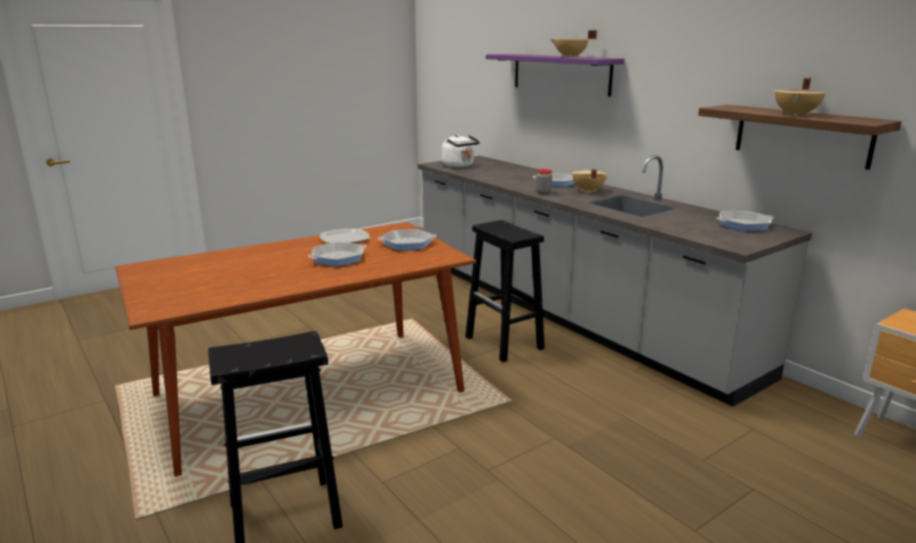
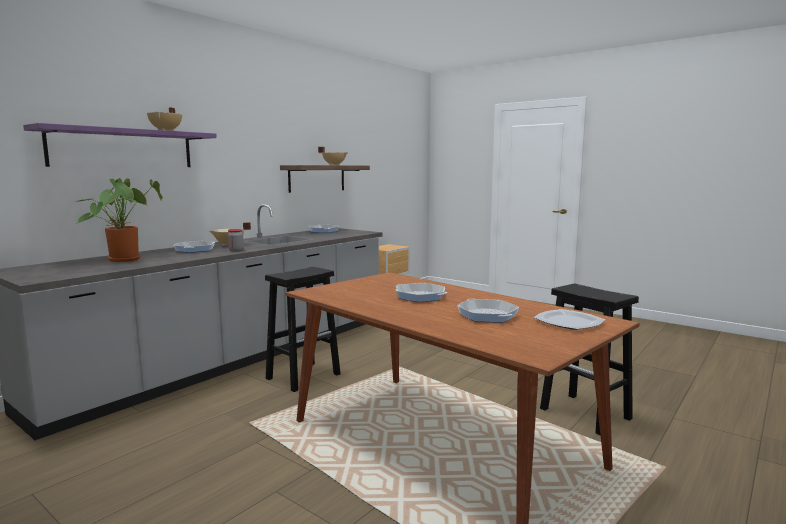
camera: 105 degrees left, 10 degrees down
plate [320,228,369,243] -> plate moved to [534,309,605,330]
frying pan [378,229,436,251] -> frying pan moved to [457,299,519,323]
white kettle [442,134,480,168] -> none
none -> potted plant [76,178,163,262]

